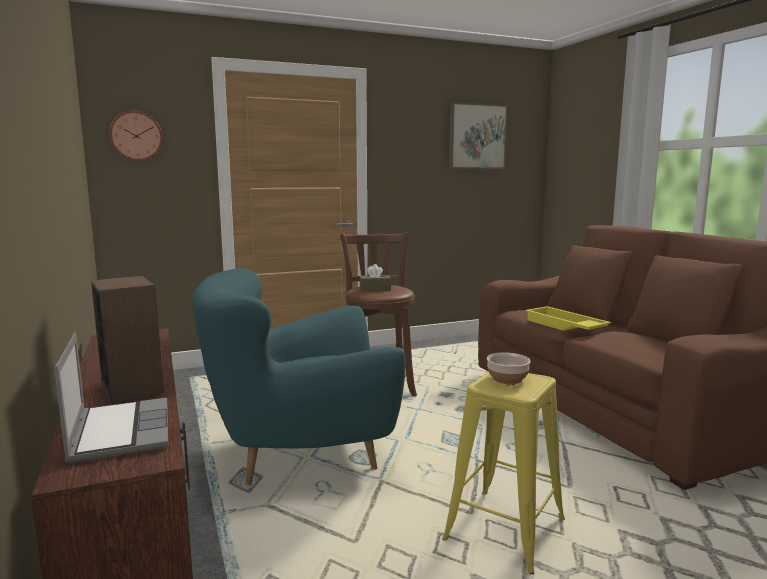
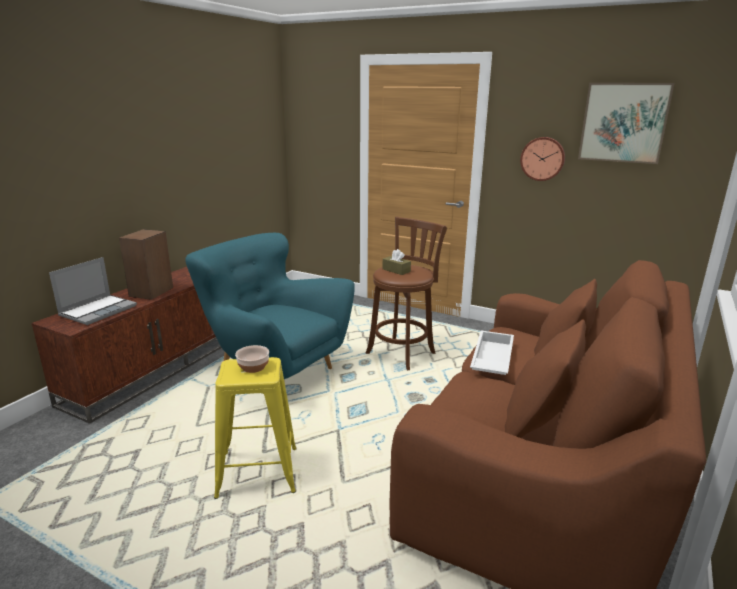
camera: 50 degrees right, 10 degrees up
wall clock [109,111,163,161] -> wall clock moved to [520,137,565,181]
yellow tray [526,306,611,331] -> white tray [470,331,514,375]

